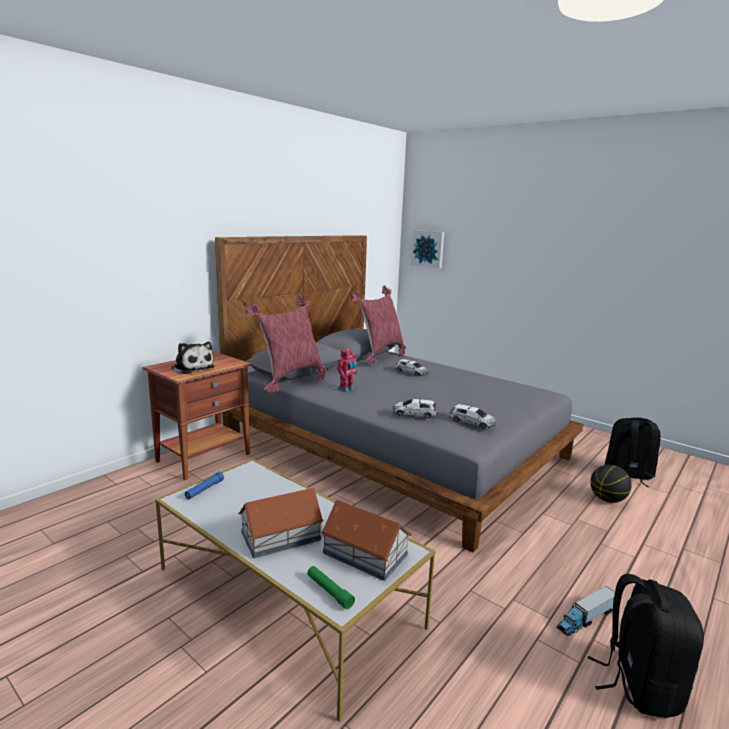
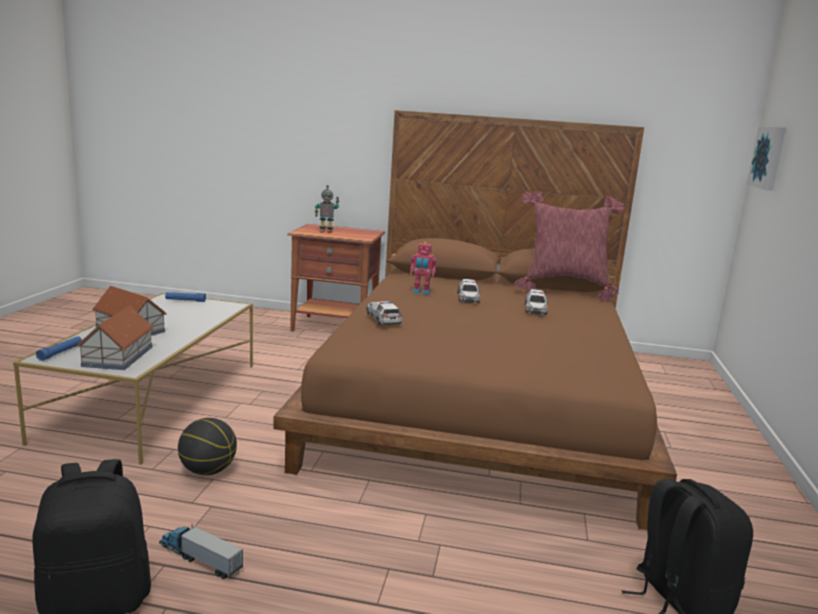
camera: 60 degrees right, 0 degrees up
plush toy [172,342,215,374] -> toy robot [315,185,339,233]
grey bed [215,235,583,552] -> brown bed [273,110,677,530]
red pillow [245,296,328,393] -> none
green flashlight [307,566,355,609] -> blue flashlight [36,336,82,361]
toy car [449,404,496,429] -> toy car moved to [457,279,480,303]
basketball [590,465,632,503] -> basketball moved to [178,418,237,475]

